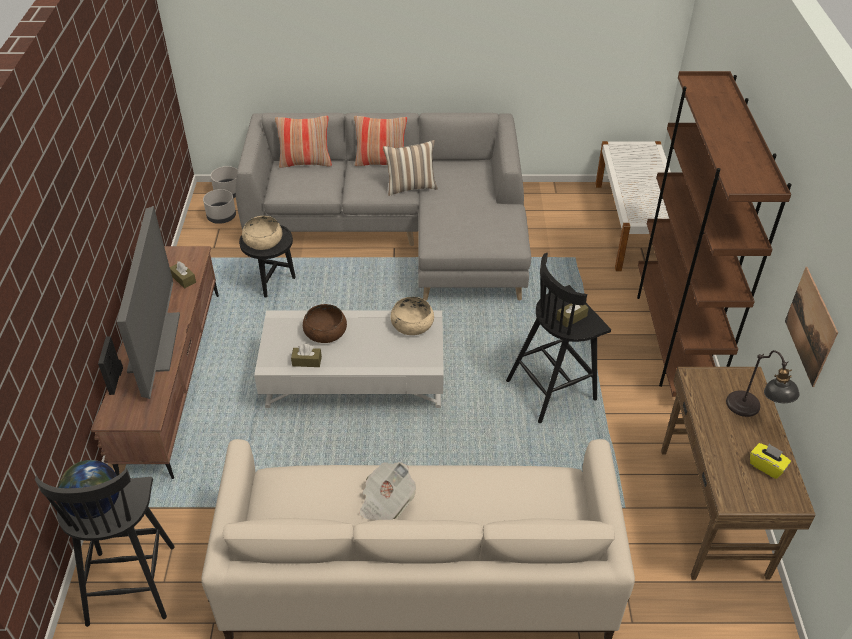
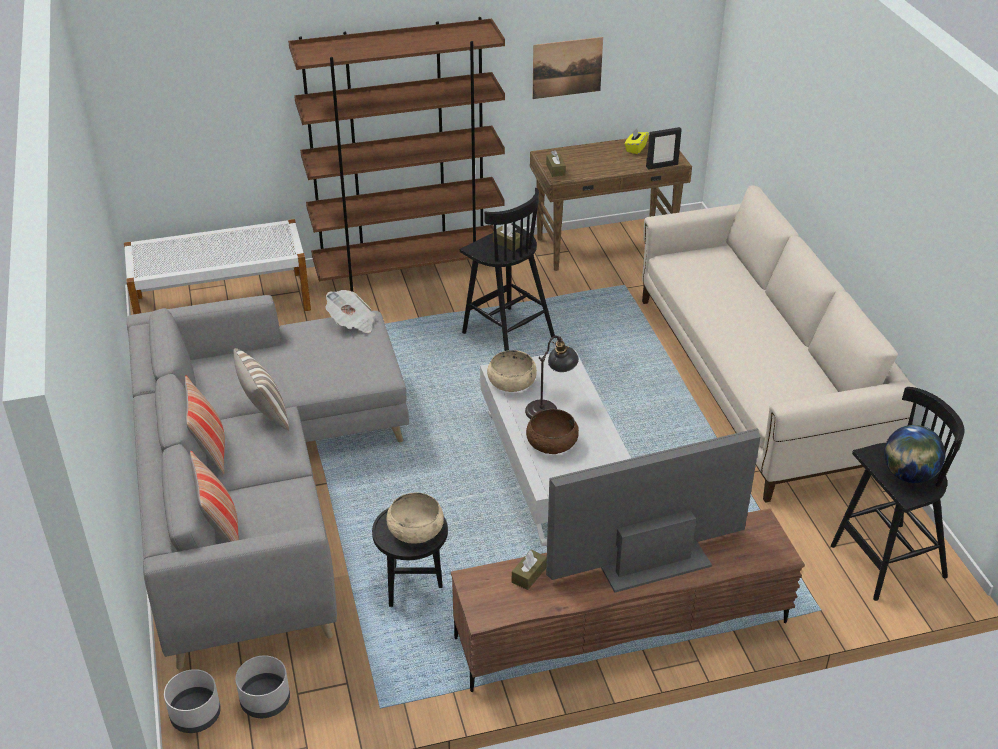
camera: 105 degrees left, 5 degrees down
picture frame [98,336,123,395] -> picture frame moved to [646,127,682,170]
brown tissue box [291,344,322,367] -> brown tissue box moved to [546,150,566,177]
newspaper [359,462,416,520] -> newspaper moved to [325,290,375,333]
grey table lamp [726,350,800,417] -> grey table lamp moved to [525,336,579,419]

